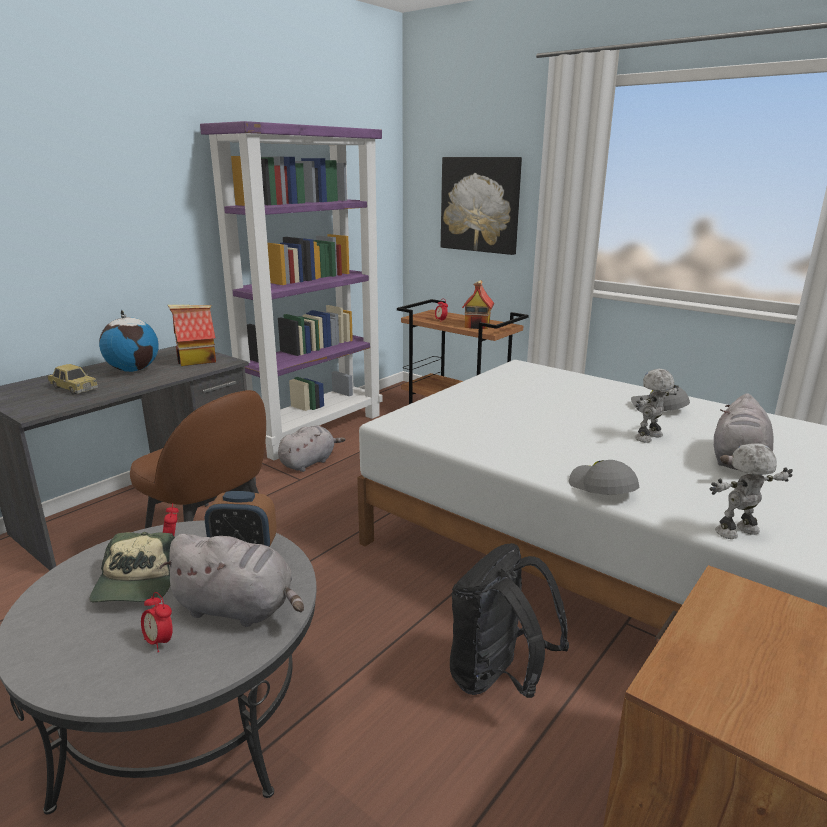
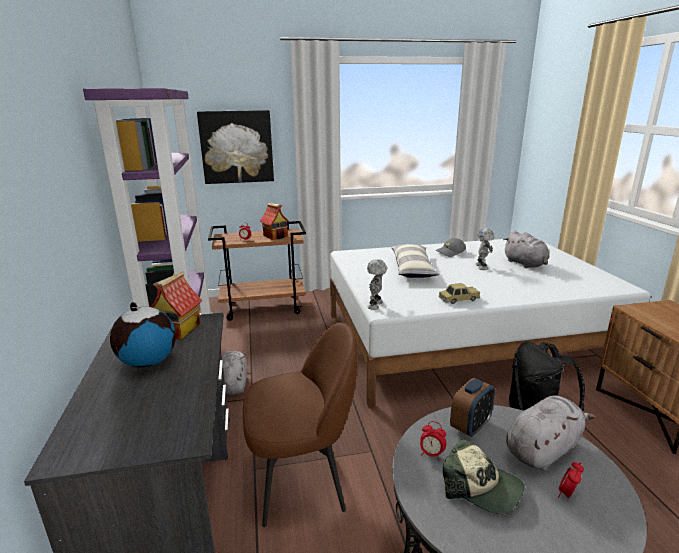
camera: 50 degrees left, 0 degrees up
toy car [48,364,98,394] -> toy car moved to [439,283,480,304]
alarm clock [141,592,173,652] -> alarm clock turned 135 degrees clockwise [558,462,584,498]
grey cap [569,460,639,494] -> none
toy robot [709,443,793,539] -> toy robot moved to [367,259,387,310]
none -> pillow [391,244,439,278]

